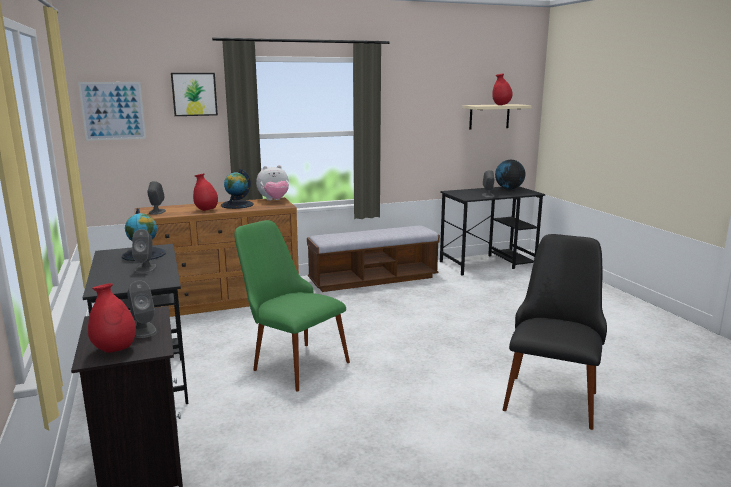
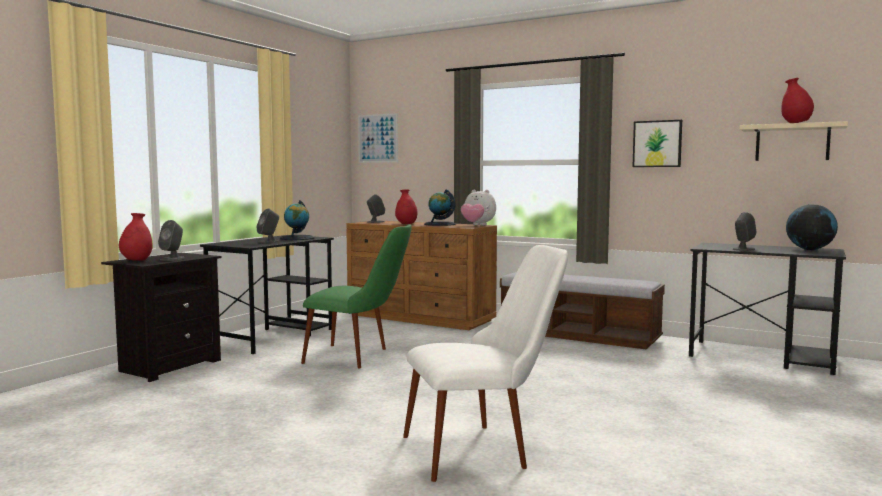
camera: 50 degrees right, 10 degrees down
picture [171,73,218,116] -> picture moved to [632,120,682,167]
green chair [234,220,350,392] -> green chair turned 105 degrees clockwise [301,224,412,368]
black chair [503,234,607,430] -> white chair [403,245,568,482]

